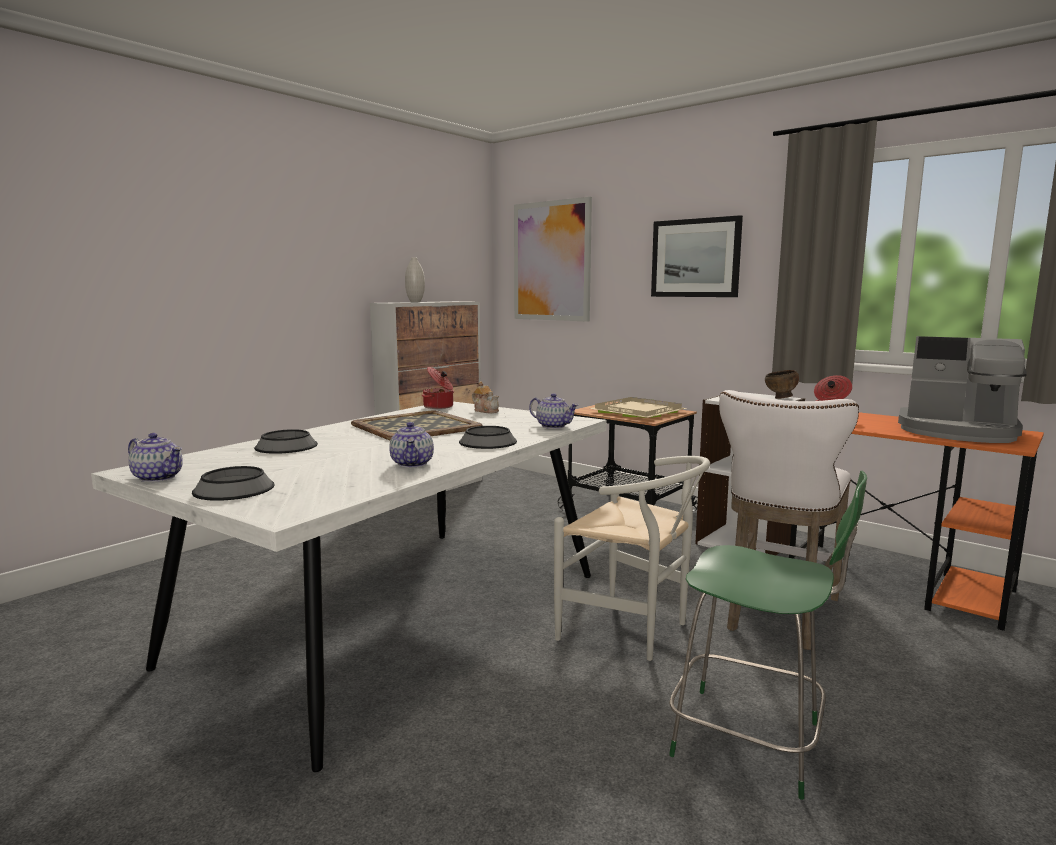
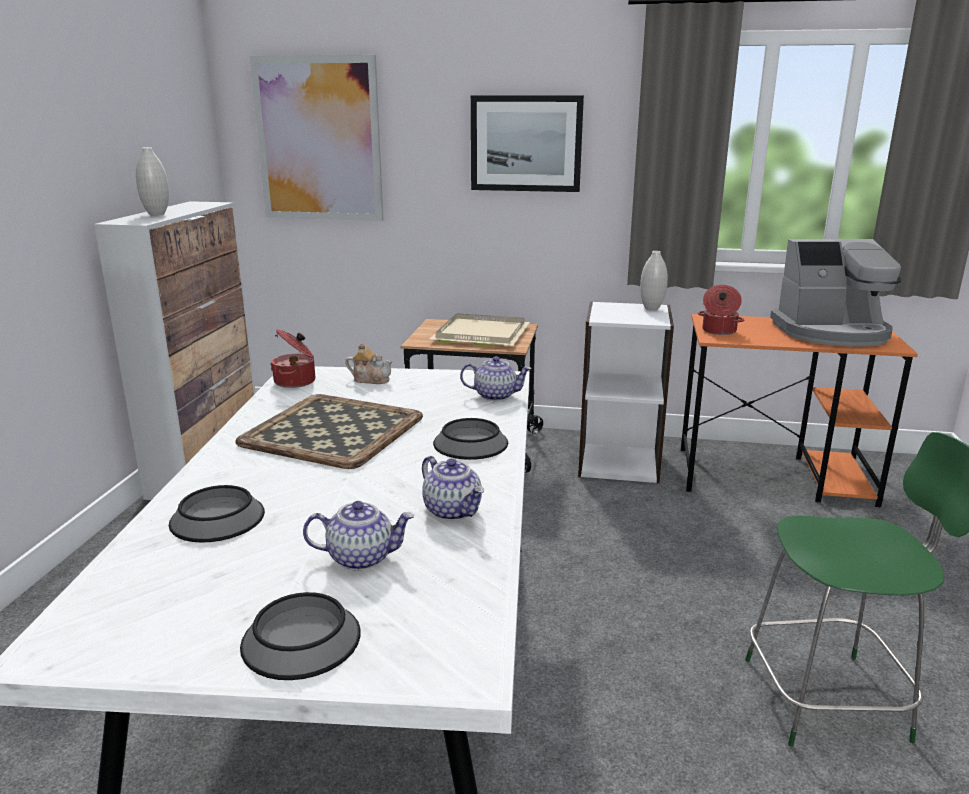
camera: 30 degrees left, 10 degrees up
teapot [128,433,183,482] -> teapot moved to [303,501,414,571]
white chair [554,456,710,661] -> none
white stool [719,390,859,650] -> none
brown bowl [765,370,799,399] -> white vase [640,251,668,311]

